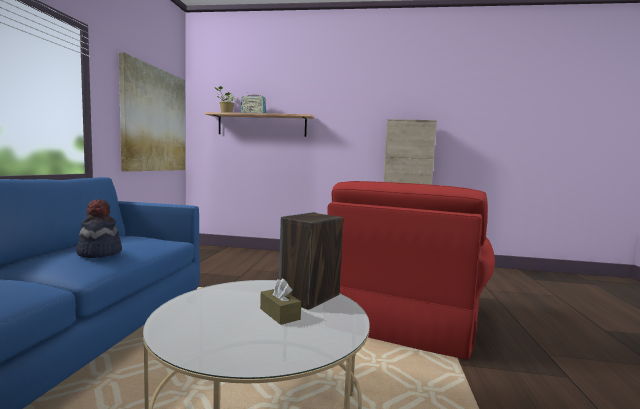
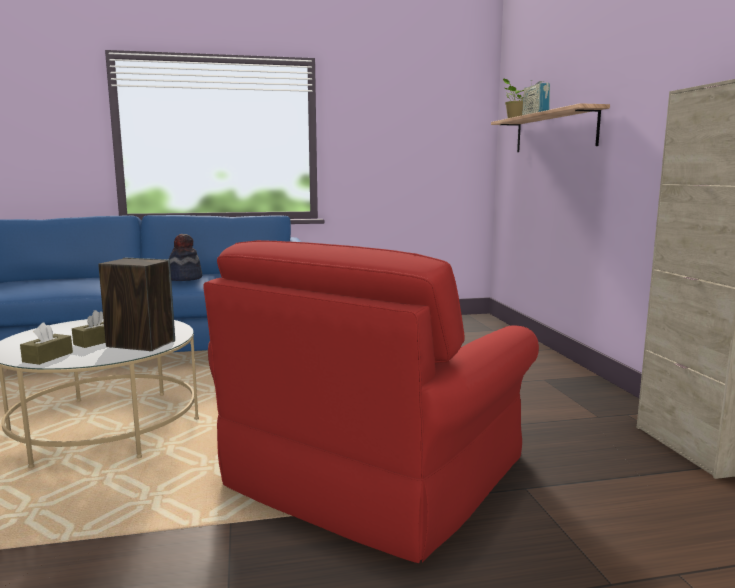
camera: 70 degrees right, 5 degrees up
picture [119,52,185,172] -> none
red armchair [327,181,495,359] -> red armchair turned 60 degrees counterclockwise [203,240,539,563]
none -> brown tissue box [20,322,73,365]

